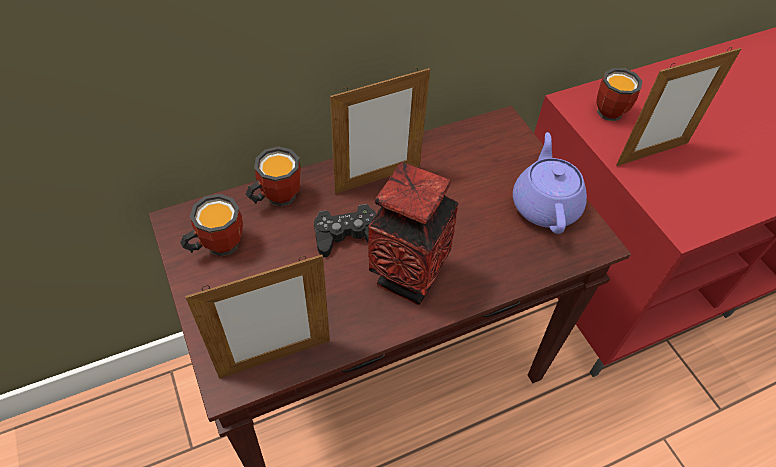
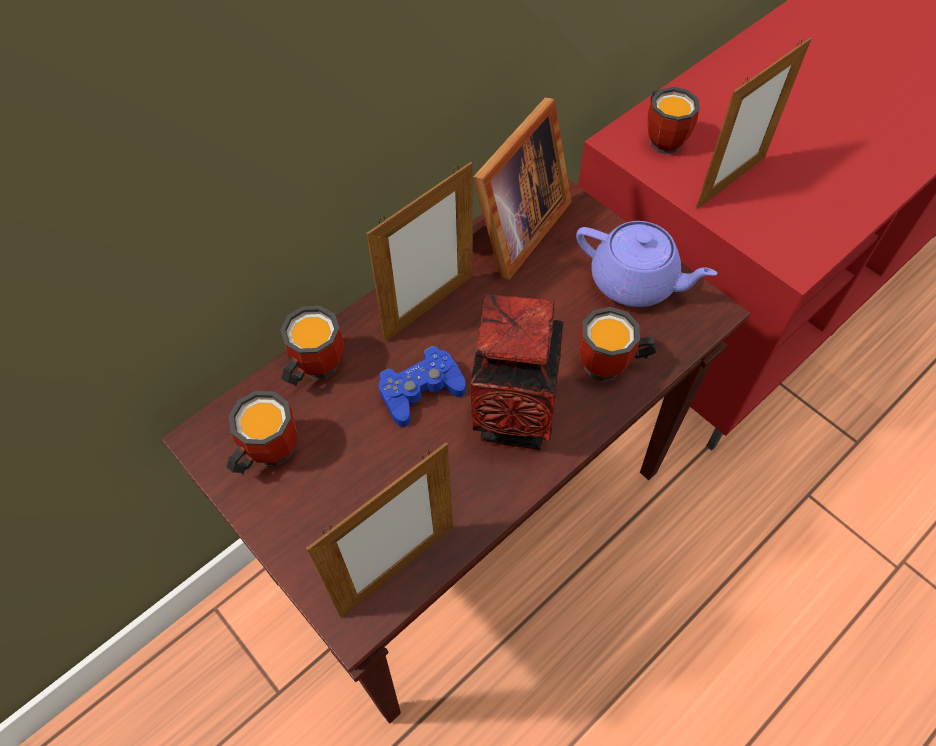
camera: 15 degrees left, 5 degrees up
black game controller [314,204,376,257] -> blue game controller [379,346,466,427]
purple teapot [513,132,587,234] -> purple teapot turned 135 degrees clockwise [576,221,717,307]
none -> picture frame [473,97,572,280]
none -> mug [580,307,656,382]

